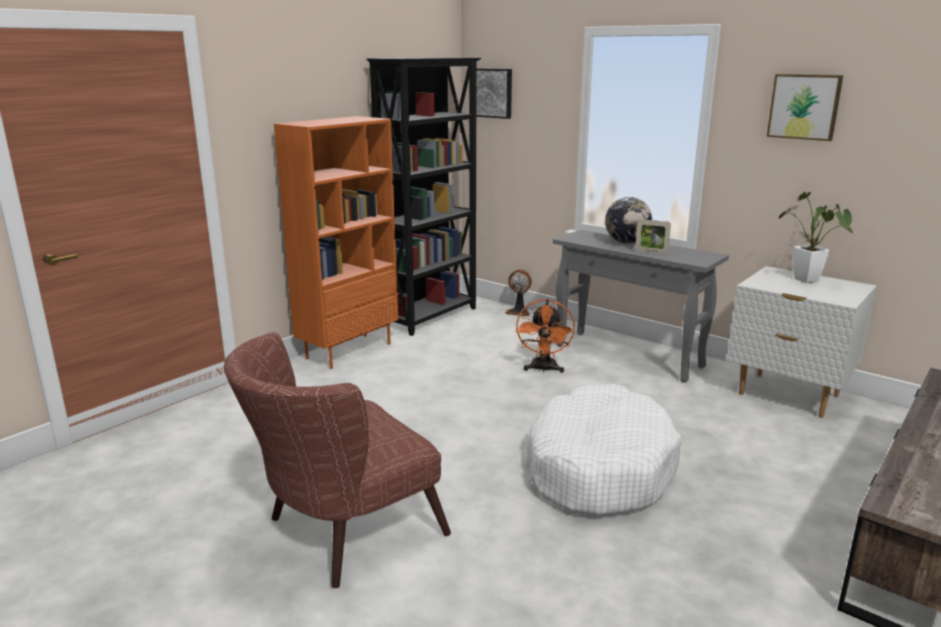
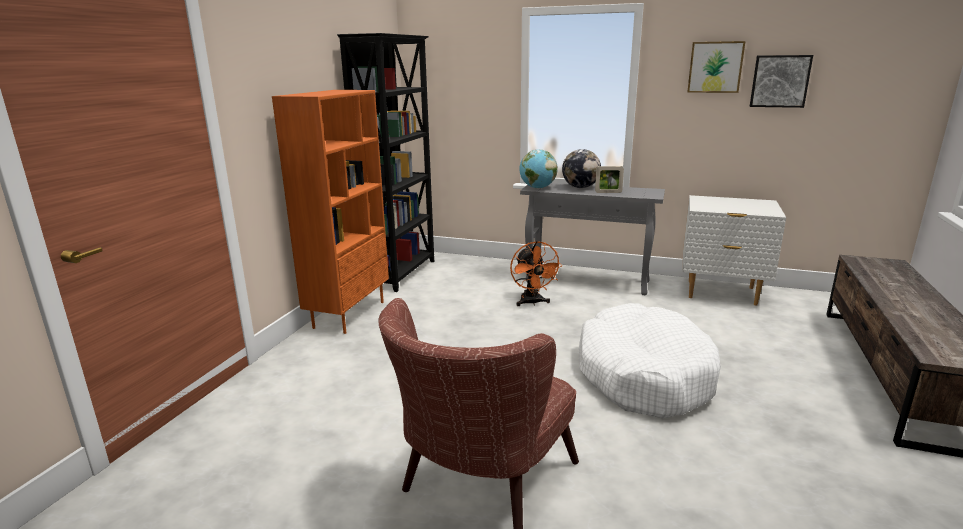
camera: 20 degrees left, 0 degrees up
picture [476,68,512,119] -> picture moved to [750,55,813,108]
fan [505,269,532,316] -> none
potted plant [779,192,853,283] -> none
none -> globe [519,150,558,189]

